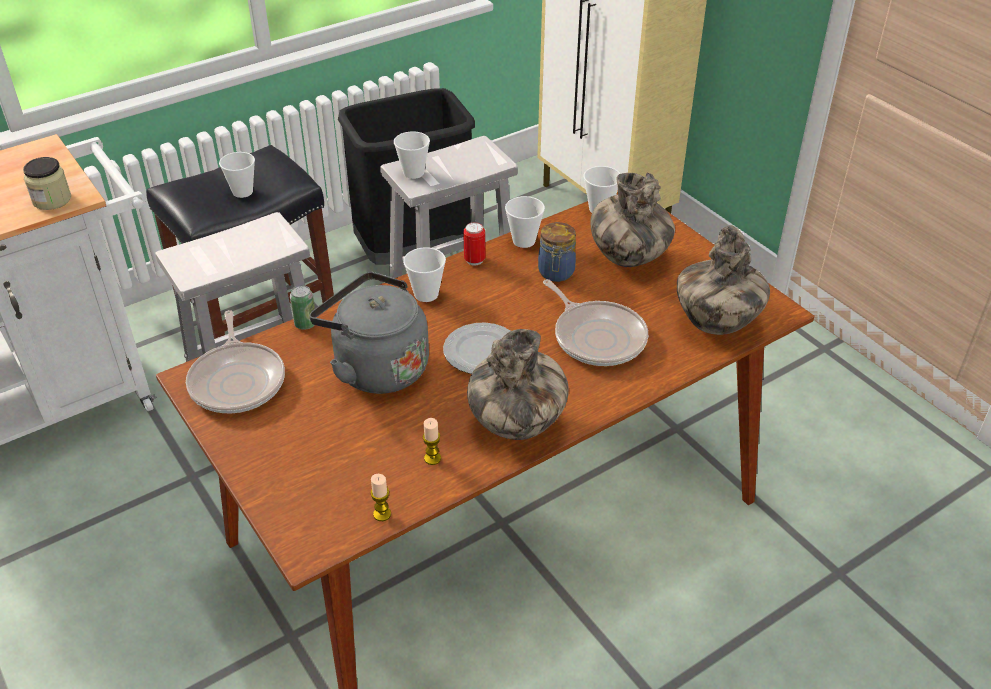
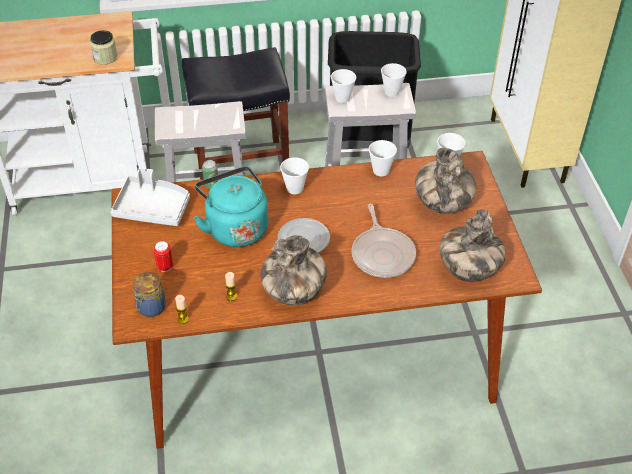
camera: 25 degrees right, 5 degrees up
frying pan [186,310,285,413] -> grey tray [111,168,190,226]
cup [219,152,255,198] -> cup moved to [381,63,407,97]
grey kettle [309,272,429,394] -> turquoise kettle [194,166,268,247]
can [463,222,485,266] -> can moved to [154,241,173,272]
jar [538,222,576,282] -> jar moved to [133,272,166,317]

